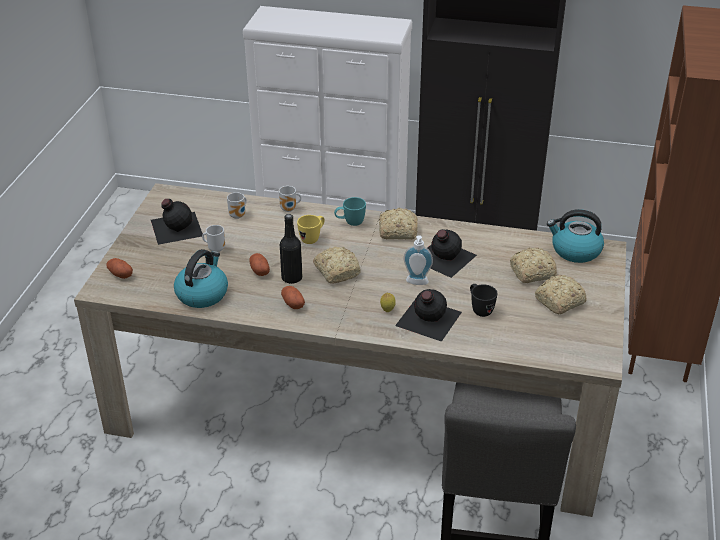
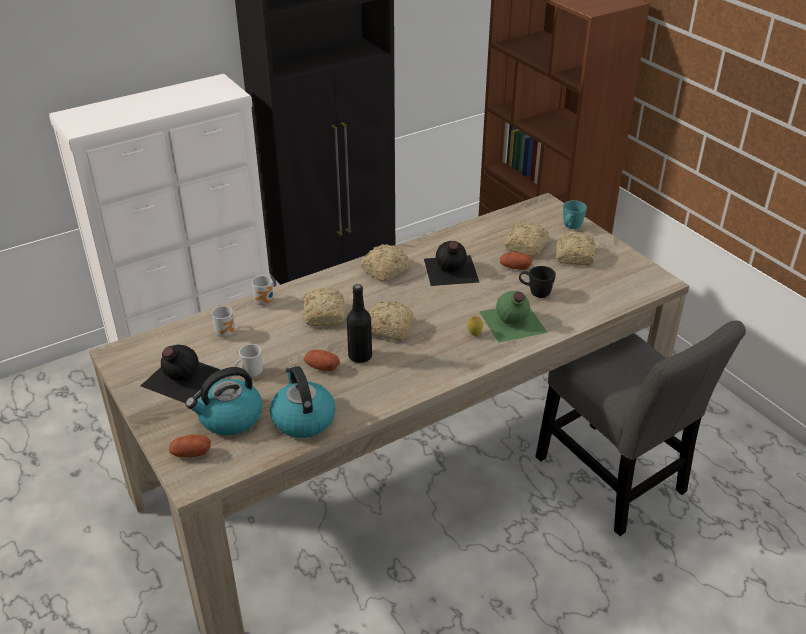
camera: 45 degrees left, 0 degrees up
potato [281,286,305,309] -> potato moved to [500,252,532,270]
yellow mug [297,215,325,244] -> bread [303,288,345,326]
turquoise mug [334,197,366,226] -> turquoise mug moved to [563,200,587,229]
black bottle [395,289,462,342] -> green bottle [480,291,548,343]
soap dispenser [403,235,433,285] -> none
kettle [547,209,604,263] -> kettle moved to [186,367,262,435]

